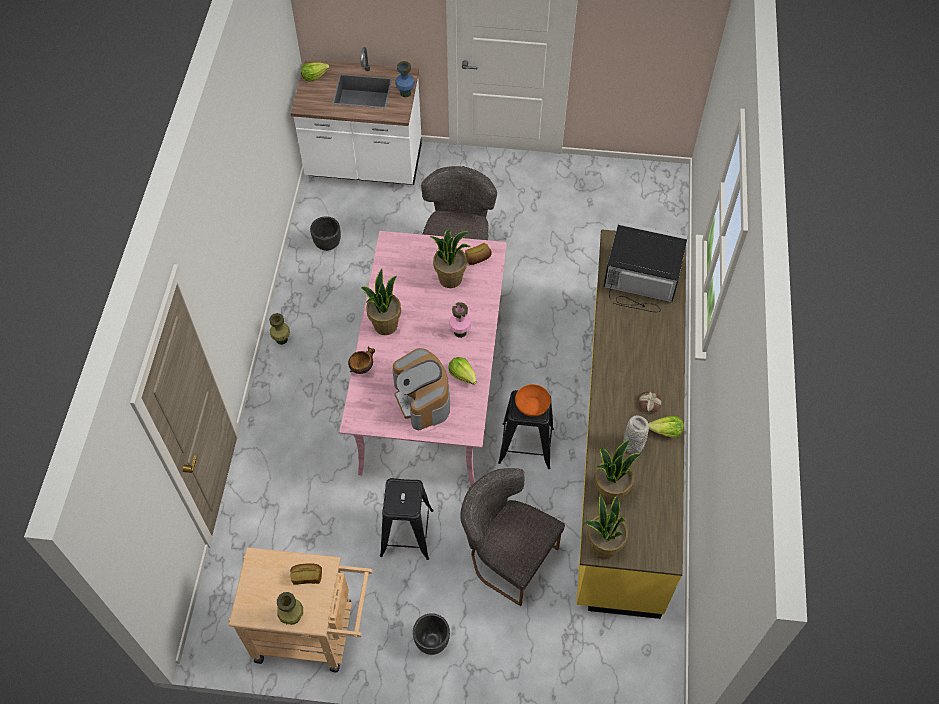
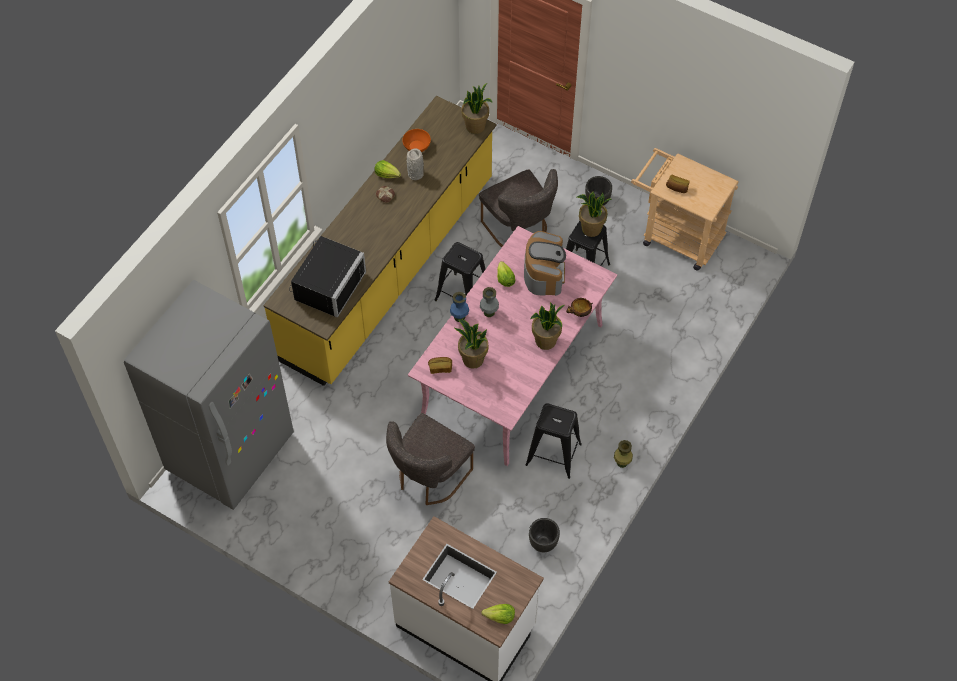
camera: 155 degrees left, 0 degrees up
green vase [277,592,303,625] -> none
blue vase [395,61,415,97] -> blue vase moved to [450,292,469,322]
pink vase [449,302,471,338] -> grey vase [480,287,499,317]
orange bowl [515,384,551,417] -> orange bowl moved to [402,129,431,152]
potted plant [594,439,641,504] -> potted plant moved to [576,191,612,237]
black microwave [604,222,688,312] -> black microwave turned 105 degrees counterclockwise [289,236,366,318]
none -> grey fridge [124,280,294,510]
none -> black stool [525,403,582,479]

